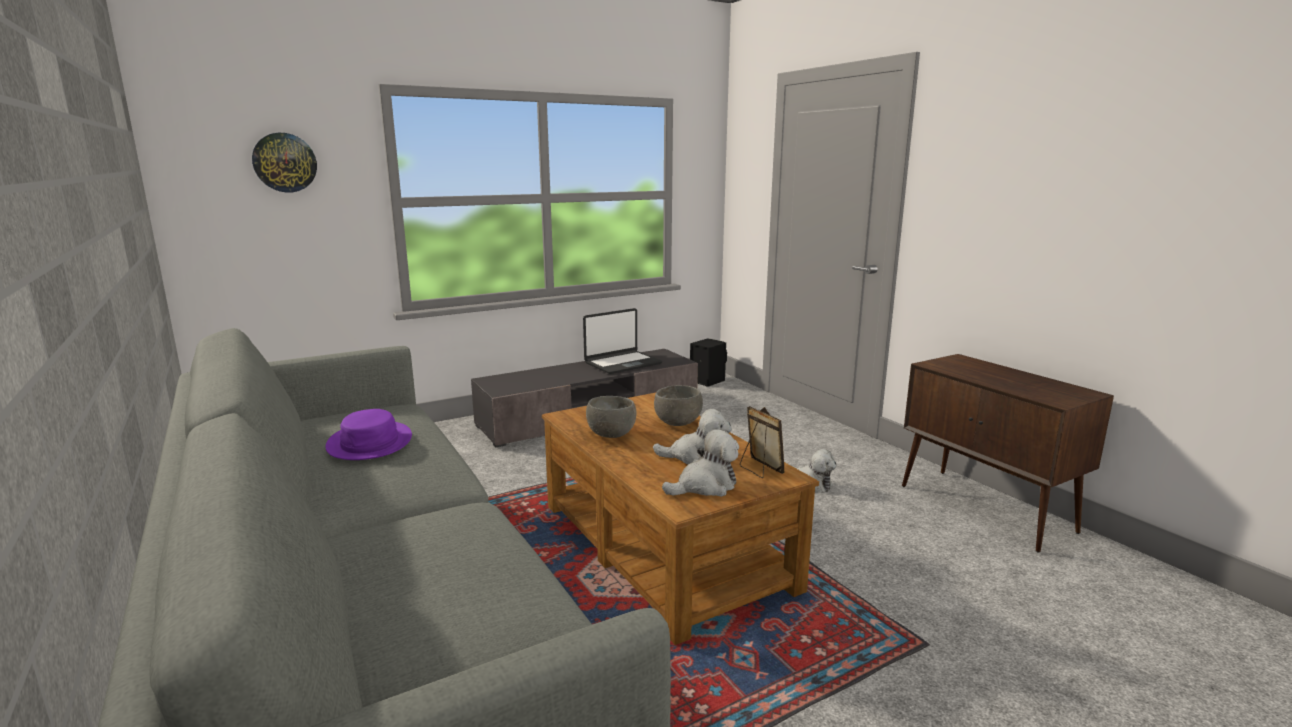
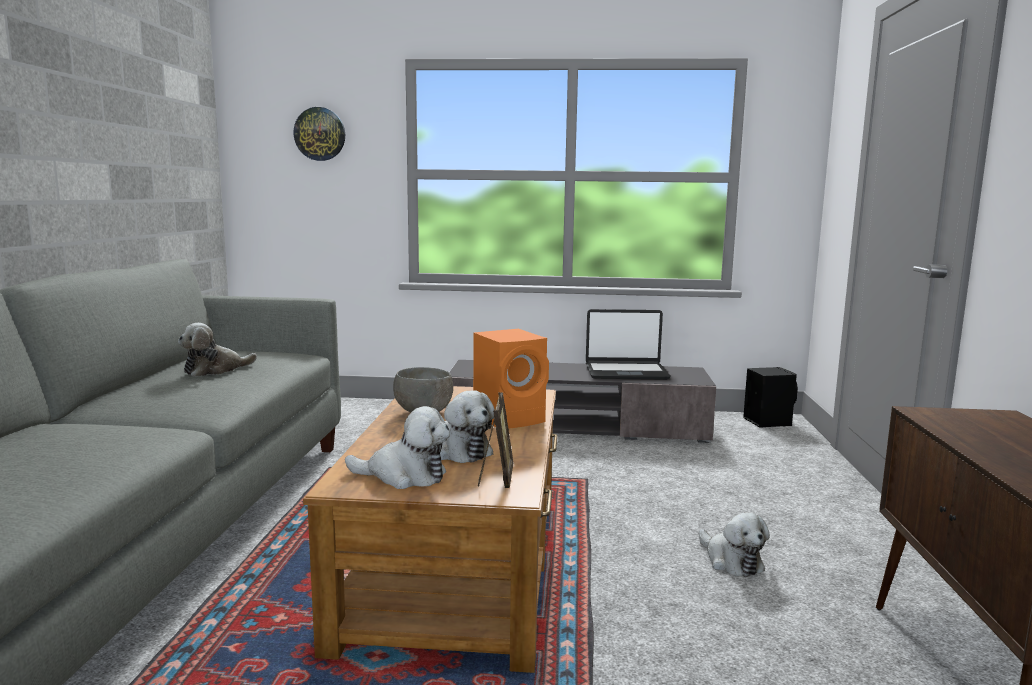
camera: 35 degrees right, 5 degrees down
purple hat [325,409,412,460] -> plush toy [178,323,257,377]
grey bowl [654,385,703,426] -> orange speaker [473,329,549,429]

